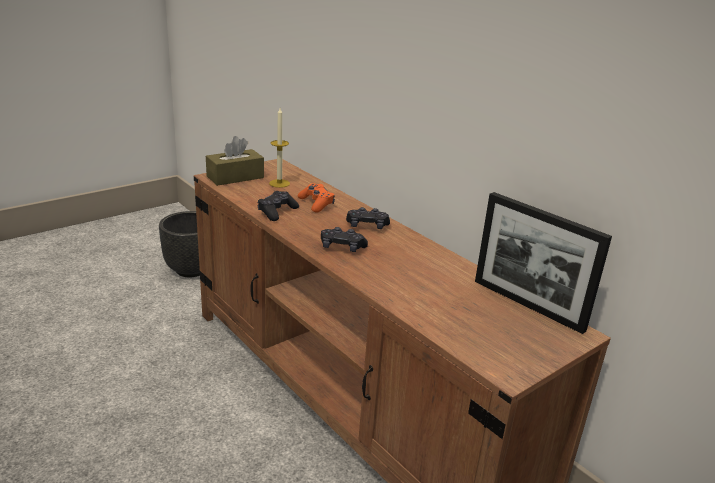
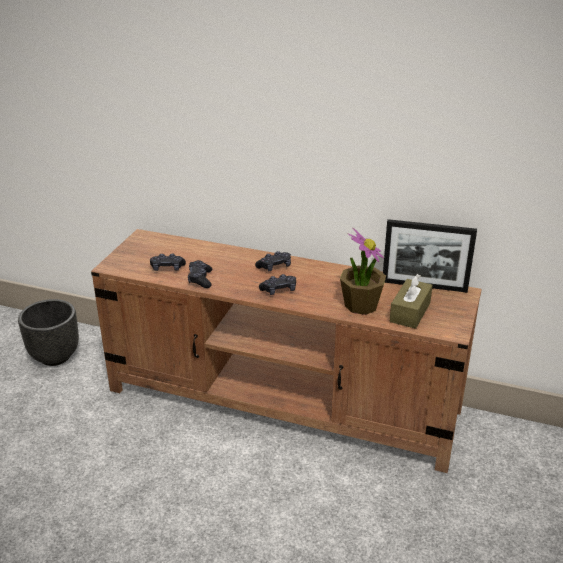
camera: 30 degrees left, 5 degrees up
brown tissue box [206,136,264,186] -> brown tissue box moved to [390,274,433,329]
candle [269,108,290,188] -> none
orange game controller [297,183,335,213] -> none
none -> black game controller [150,253,186,271]
none -> potted plant [340,228,386,315]

